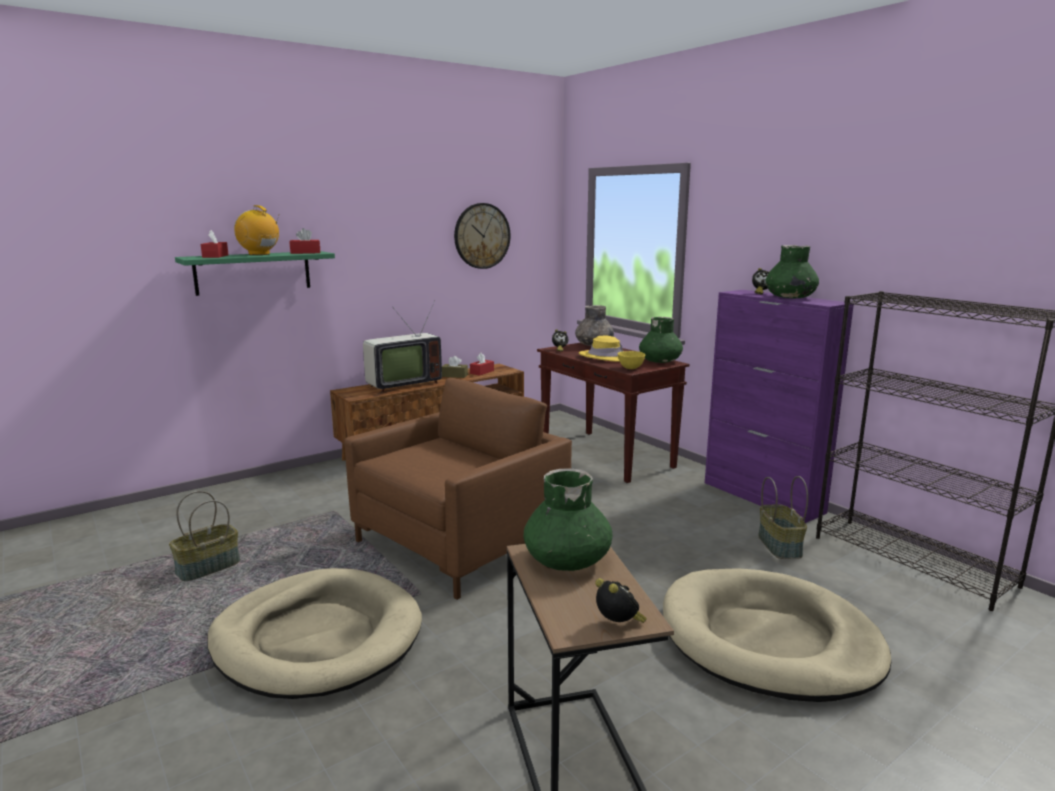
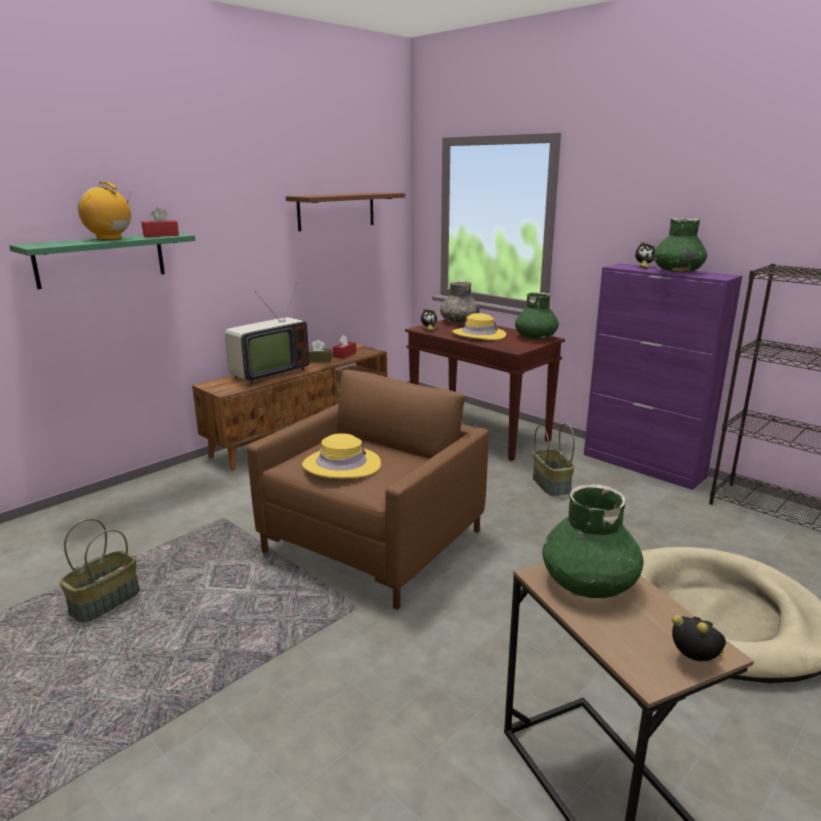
camera: 10 degrees left, 5 degrees up
red tissue box [201,230,228,258] -> none
beige dog bed [207,568,422,699] -> none
wall clock [454,203,511,269] -> brown shelf [286,192,405,231]
yellow bowl [618,351,645,369] -> none
basket [758,476,808,559] -> basket moved to [533,423,575,496]
none -> yellow hat [302,433,381,478]

